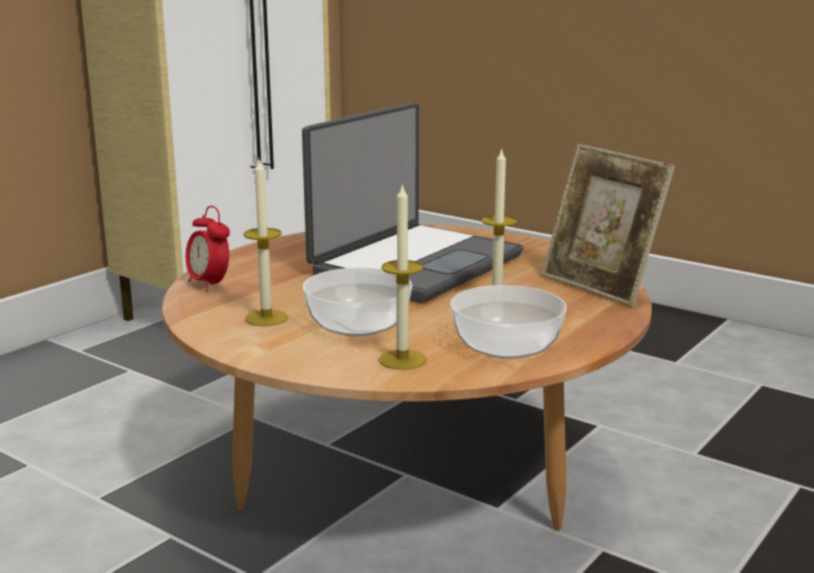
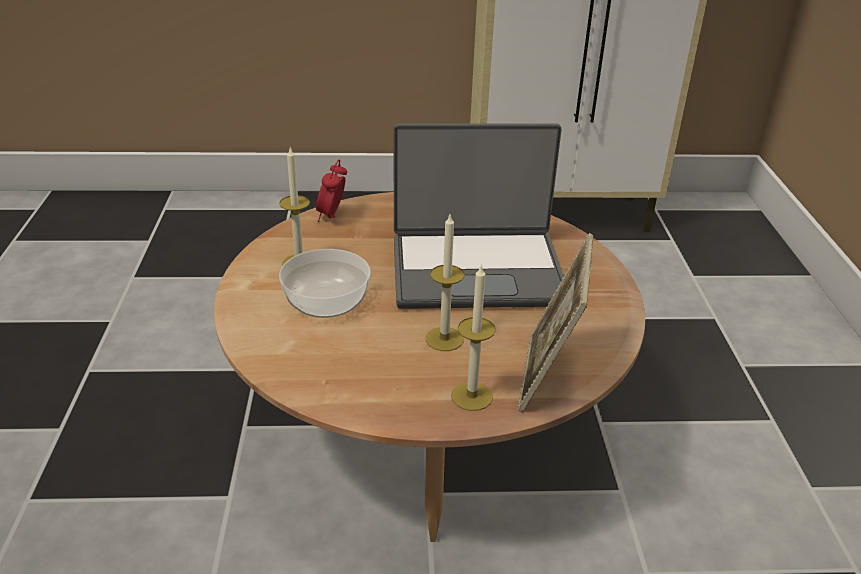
camera: 50 degrees right, 15 degrees up
candle [379,183,427,370] -> candle moved to [451,264,496,411]
bowl [450,285,567,359] -> none

